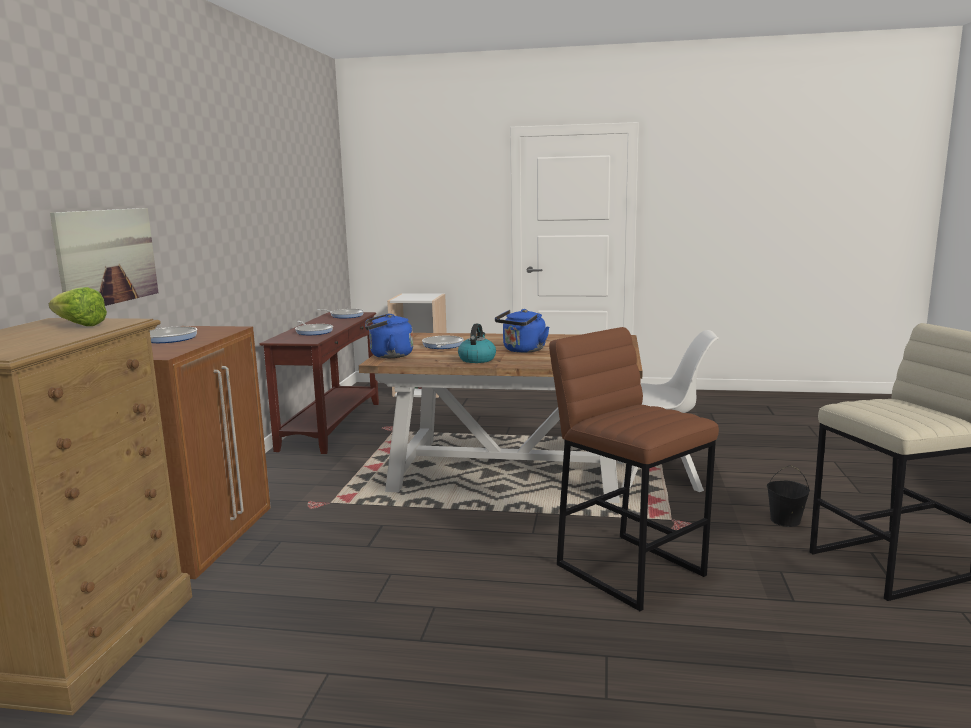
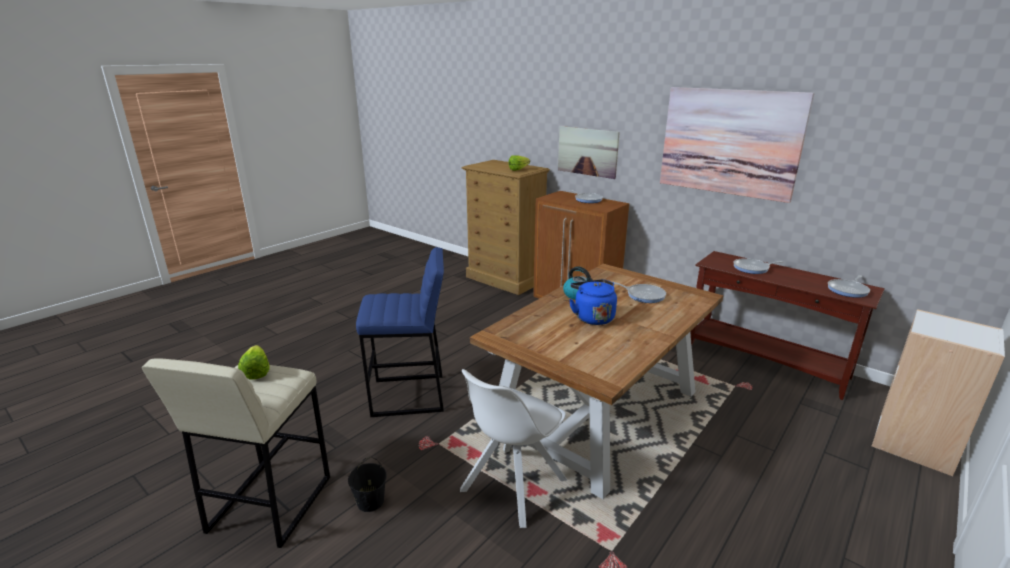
camera: 120 degrees right, 10 degrees up
blue kettle [365,313,413,358] -> none
brown stool [549,327,719,611] -> blue stool [356,247,444,417]
none -> lettuce [238,345,270,380]
none -> picture [660,87,815,203]

